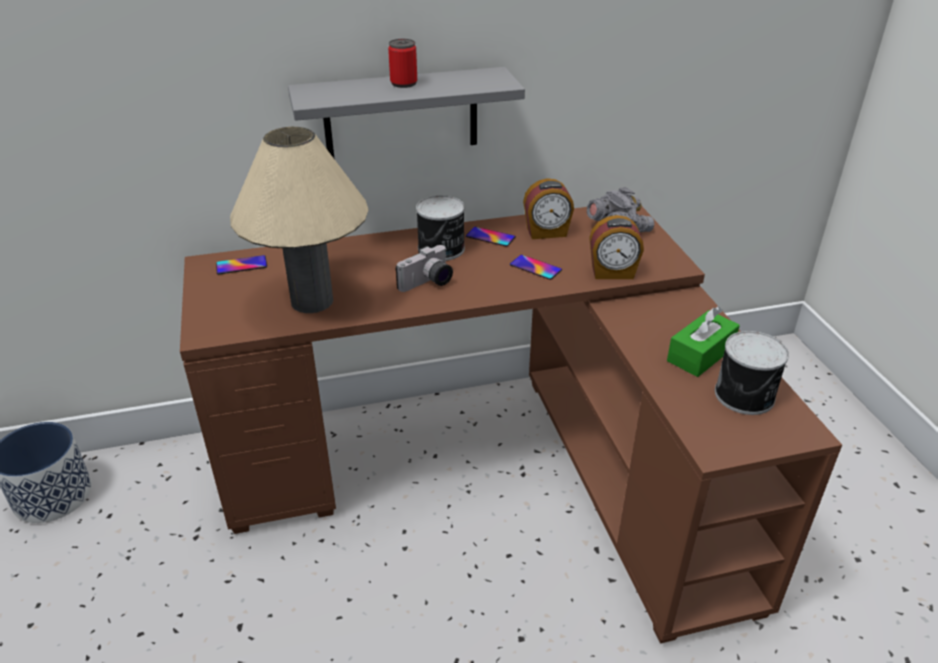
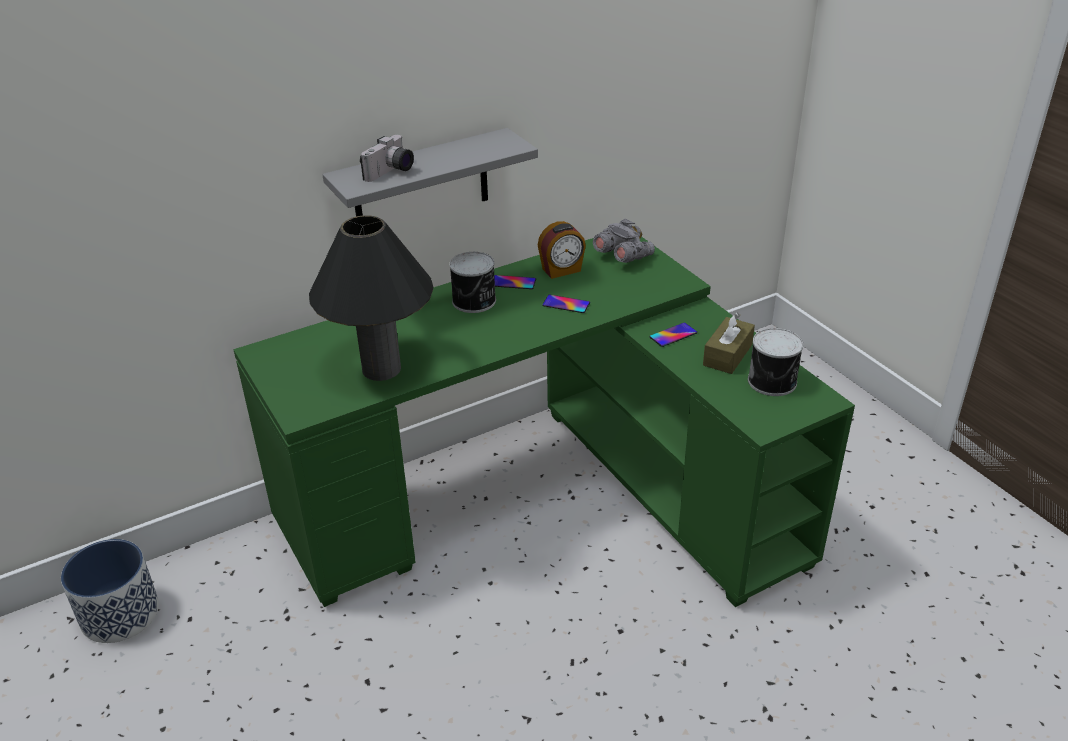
camera: 15 degrees left, 0 degrees up
brown desk [180,207,842,644] -> green desk [233,237,855,607]
phone [216,255,267,274] -> phone moved to [649,323,697,347]
beige table lamp [230,127,369,313] -> black table lamp [309,215,434,381]
can [388,39,417,88] -> none
camera [395,245,453,292] -> camera moved to [360,135,414,182]
alarm clock [589,215,644,279] -> none
green tissue box [667,306,740,377] -> brown tissue box [703,313,755,374]

